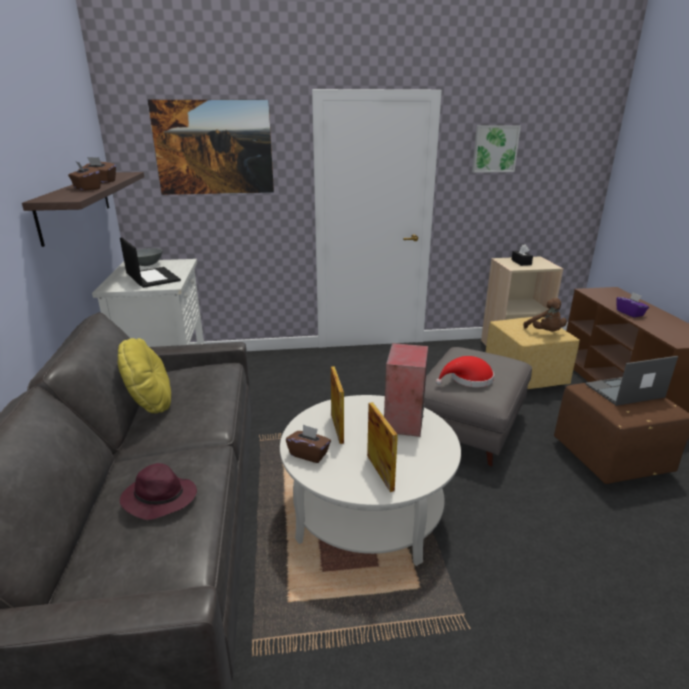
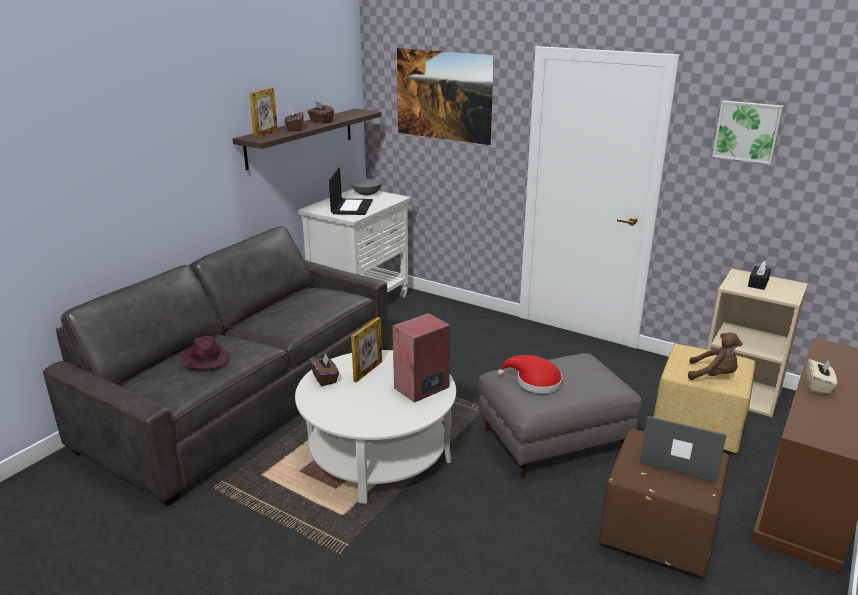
camera: 40 degrees right, 0 degrees up
yellow pillow [118,338,171,413] -> none
picture frame [367,402,398,492] -> picture frame moved to [249,88,278,139]
brown plush toy [523,298,567,331] -> brown plush toy turned 90 degrees counterclockwise [688,332,743,380]
purple tissue box [616,293,649,317] -> beige tissue box [807,359,837,394]

